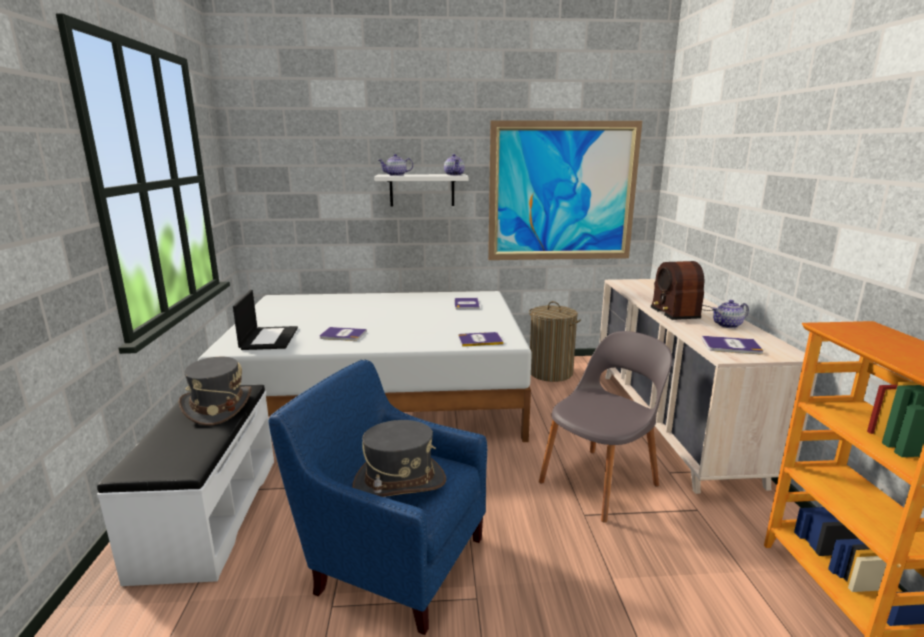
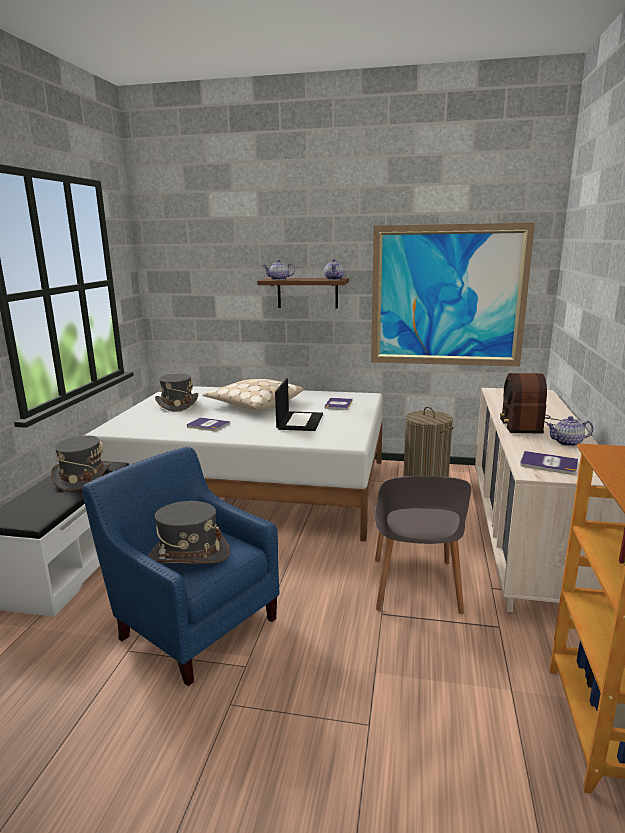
camera: 15 degrees right, 0 degrees up
laptop [233,290,298,350] -> laptop moved to [275,378,323,431]
white shelf [374,174,469,206] -> brown shelf [257,278,349,309]
book [458,332,504,347] -> none
grey chair [539,331,672,523] -> grey chair turned 120 degrees clockwise [375,476,471,614]
none -> grey hat [155,373,198,412]
none -> beige pillow [203,379,304,411]

